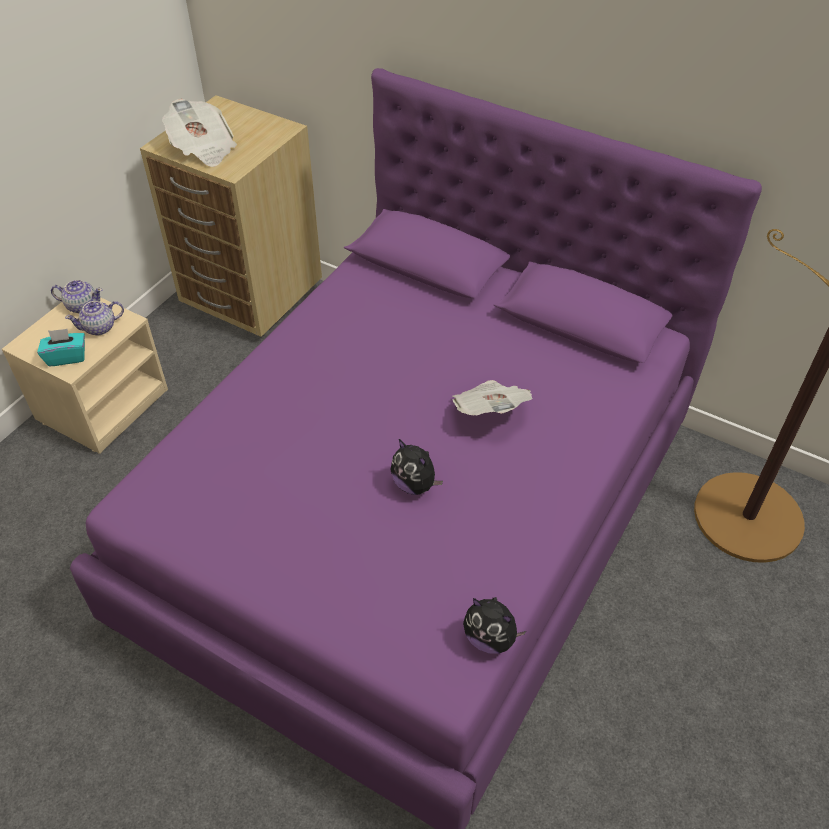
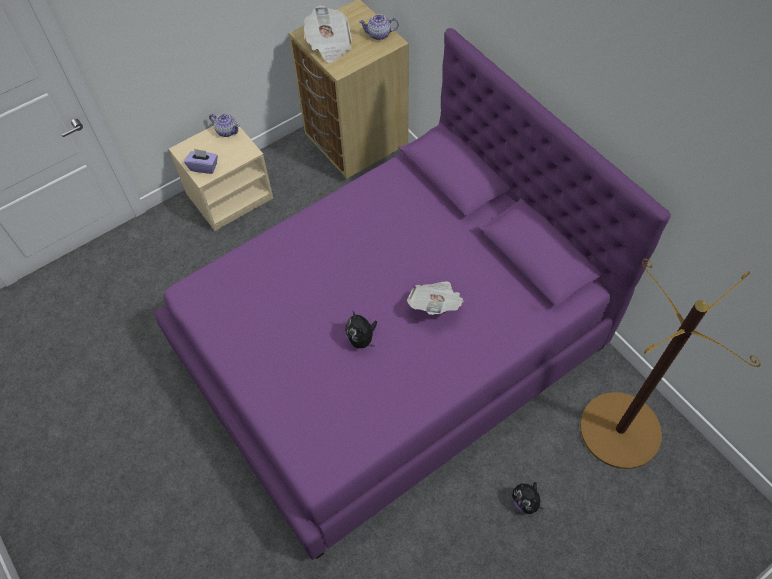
camera: 25 degrees right, 10 degrees up
turquoise tissue box [37,329,85,366] -> purple tissue box [184,149,218,174]
teapot [65,301,124,335] -> teapot moved to [359,14,399,40]
plush toy [463,597,526,654] -> plush toy moved to [512,482,544,514]

